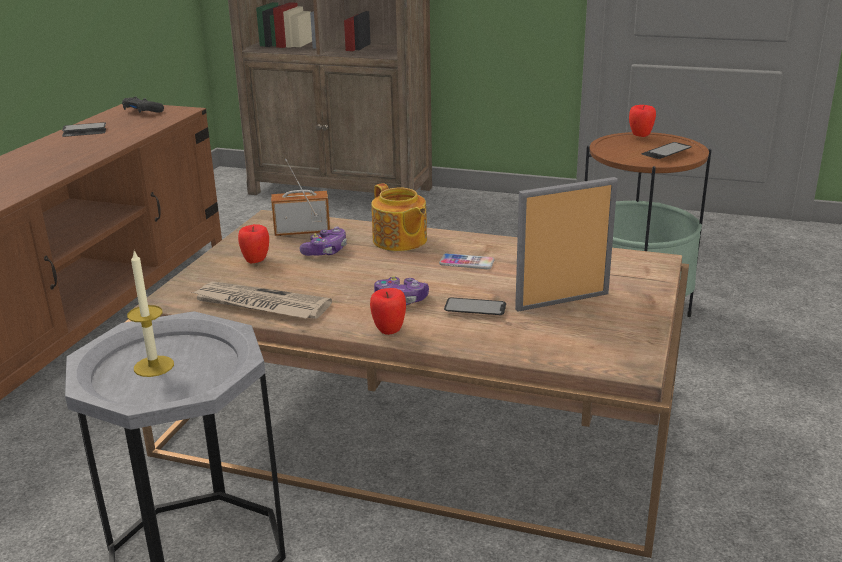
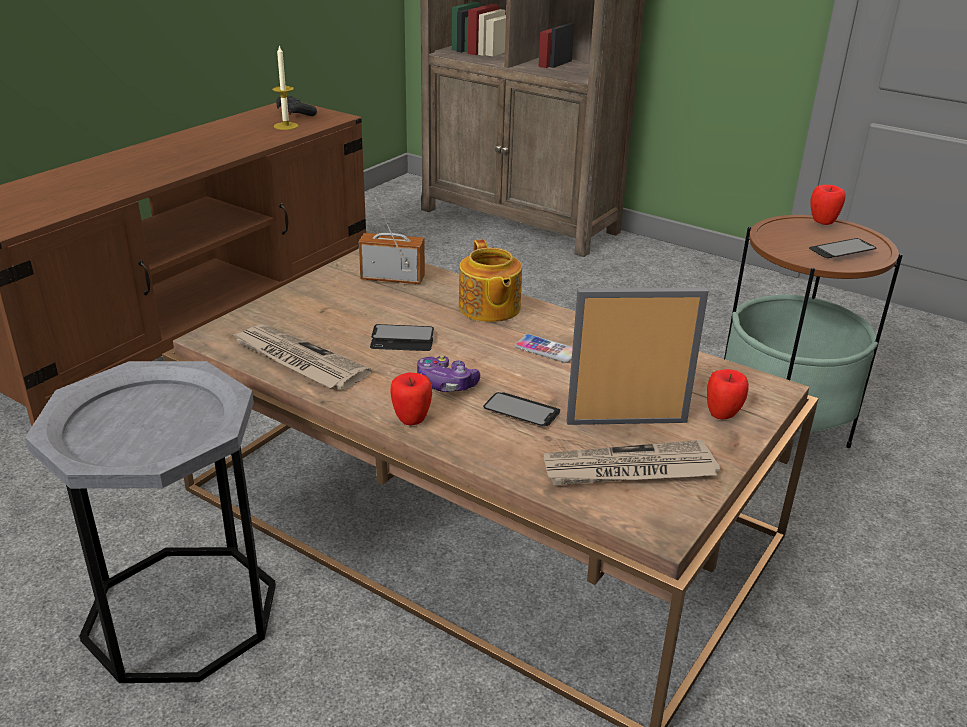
camera: 15 degrees right, 5 degrees up
phone [62,122,106,137] -> phone moved to [370,324,434,351]
candle [127,251,174,377] -> candle moved to [272,45,299,130]
apple [238,224,269,263] -> apple moved to [707,369,749,420]
game controller [300,226,347,256] -> none
none -> newspaper [543,440,720,485]

